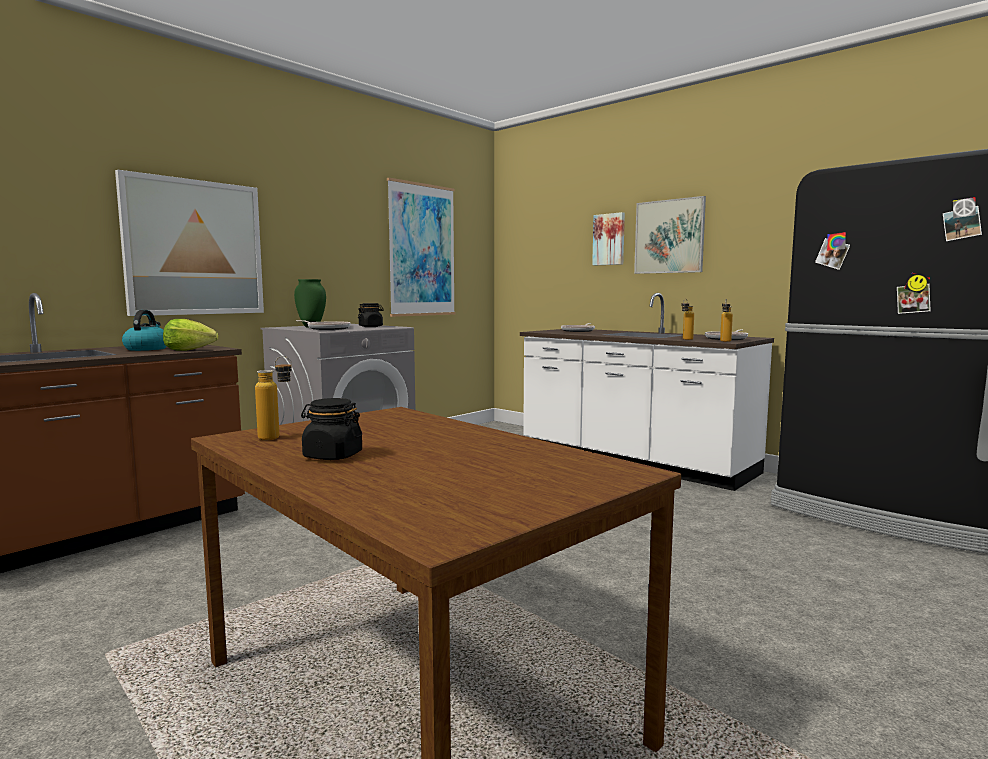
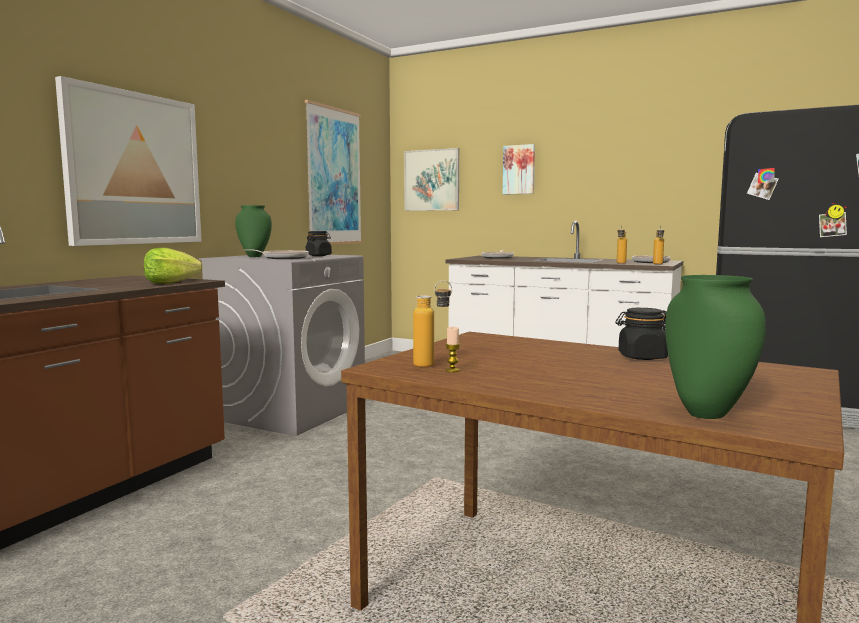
camera: 15 degrees left, 0 degrees up
kettle [122,310,167,351] -> none
black jar [301,398,362,460] -> black jar moved to [615,308,668,360]
picture [634,196,706,274] -> picture moved to [404,148,459,211]
none -> candle [445,327,460,372]
none -> green vase [665,275,766,419]

